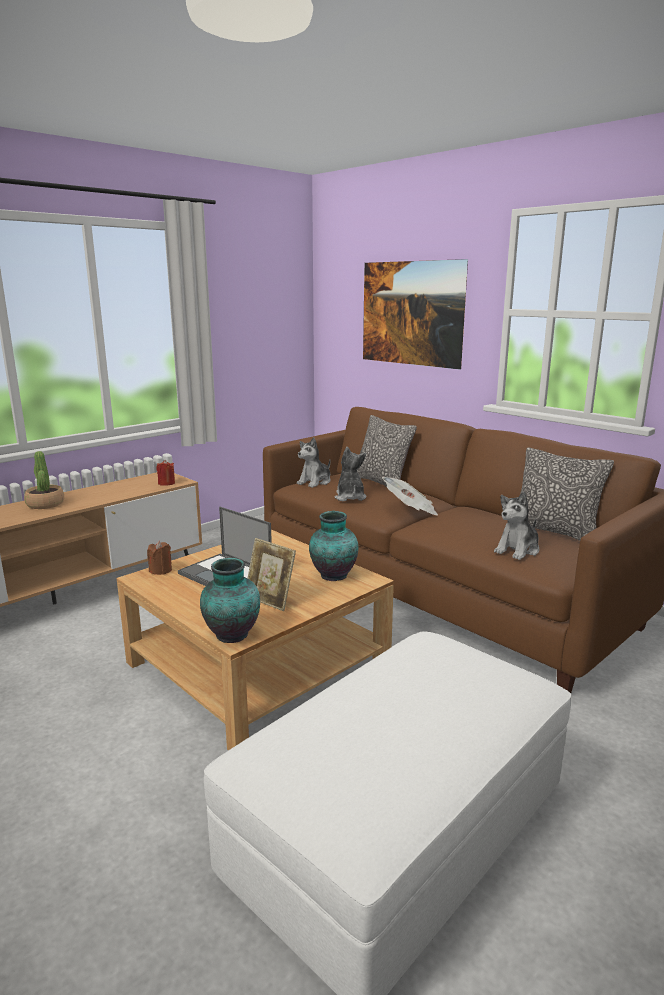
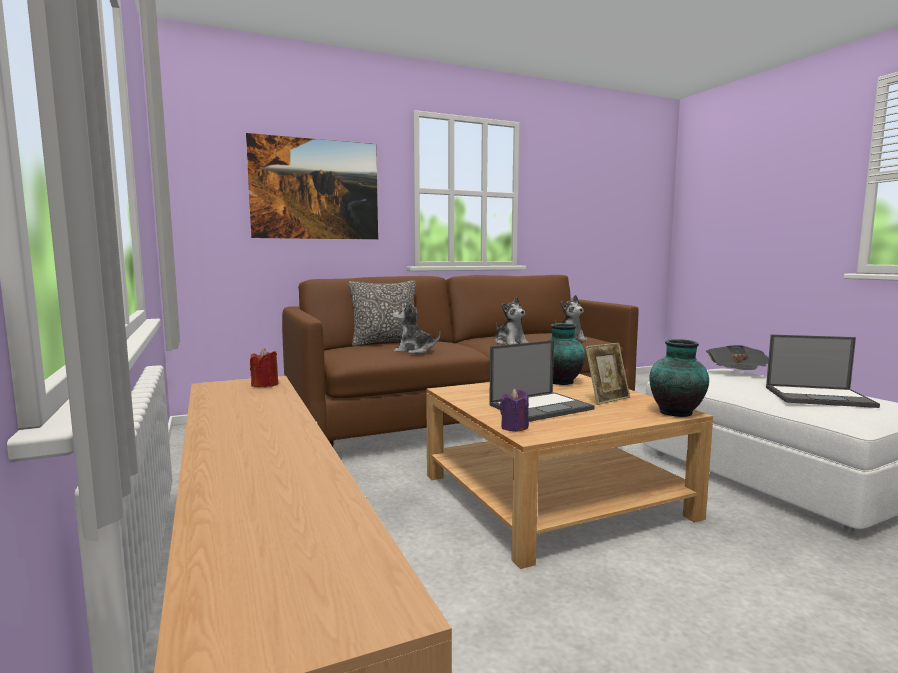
camera: 70 degrees left, 10 degrees down
potted plant [24,451,64,509] -> none
brown candle [147,541,172,575] -> purple candle [500,388,529,432]
plush toy [297,437,330,488] -> plush toy moved to [495,297,529,345]
newspaper [382,477,438,515] -> newspaper moved to [706,345,768,370]
pillow [520,447,614,541] -> none
none -> laptop [766,335,880,408]

